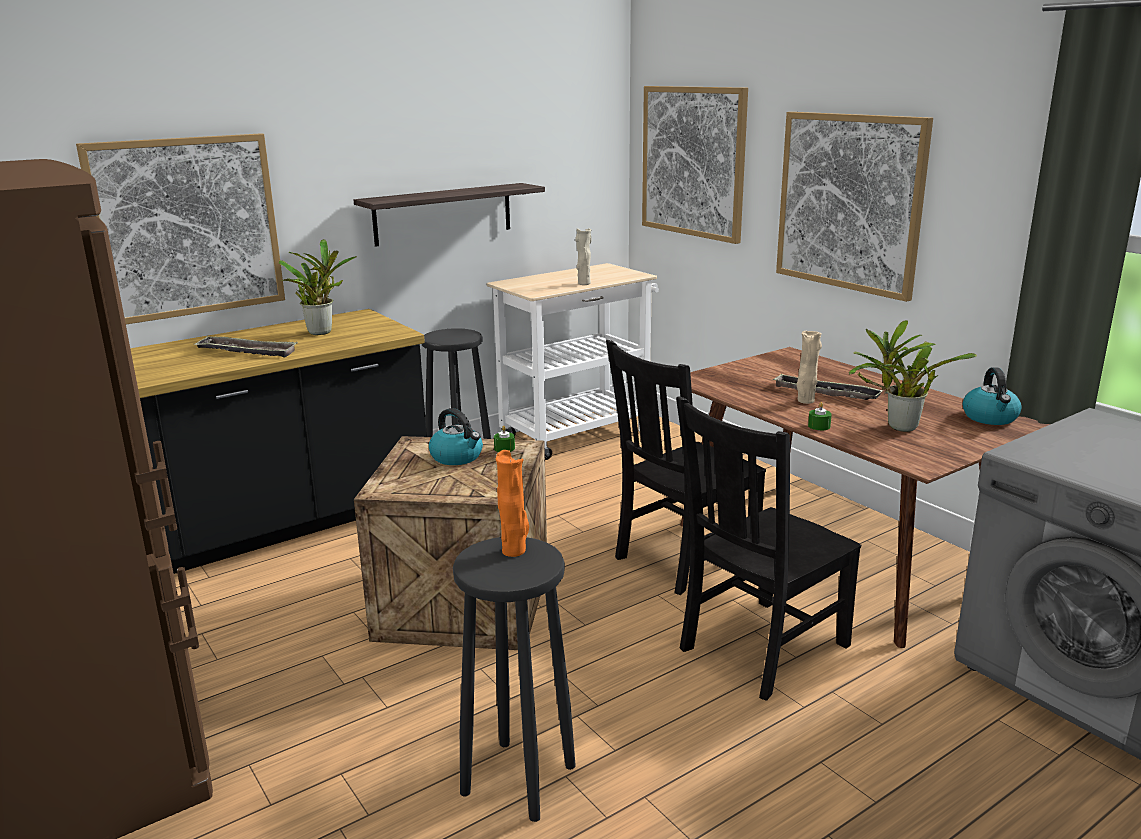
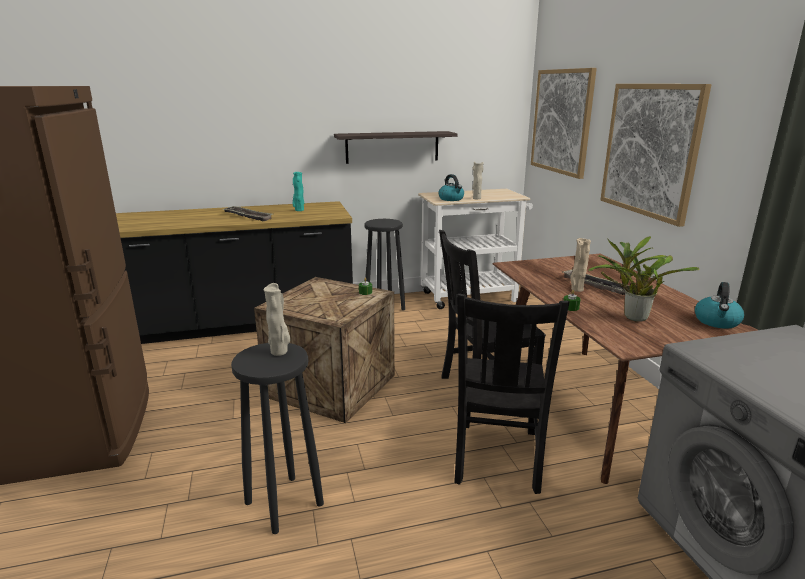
camera: 20 degrees right, 0 degrees up
picture [76,133,285,324] -> none
potted plant [278,239,357,335] -> turquoise vase [292,172,304,211]
kettle [429,408,483,465] -> kettle moved to [439,174,464,201]
orange vase [496,450,529,557] -> beige vase [264,283,290,356]
black chair [676,397,861,701] -> black chair turned 60 degrees counterclockwise [454,294,569,494]

